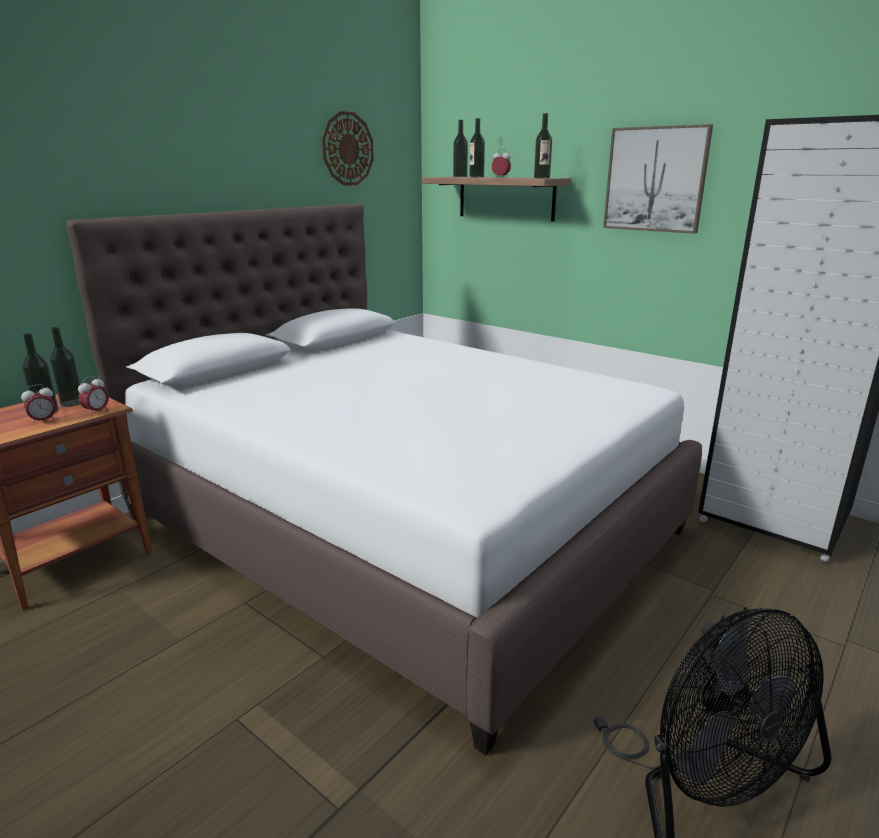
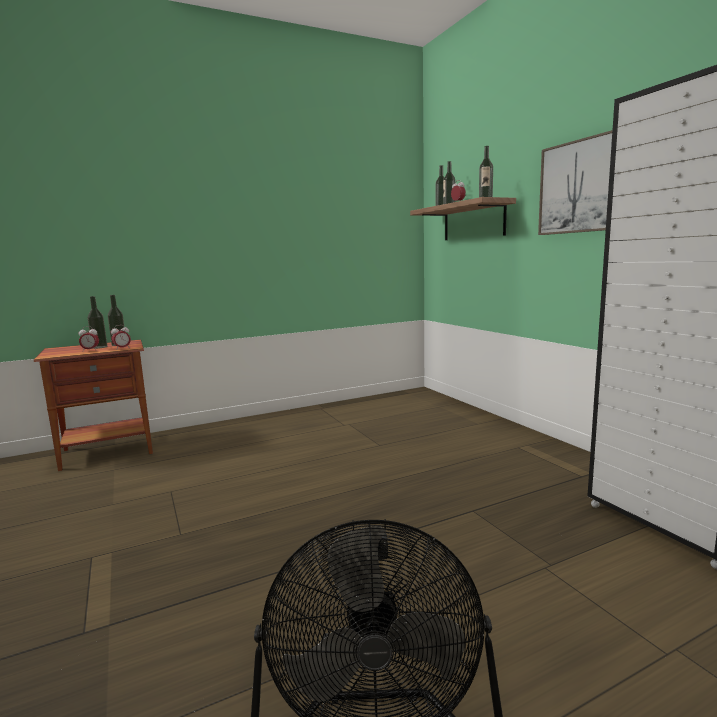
camera: 25 degrees right, 10 degrees down
white bed [66,203,702,755] -> none
wall clock [322,111,374,186] -> none

